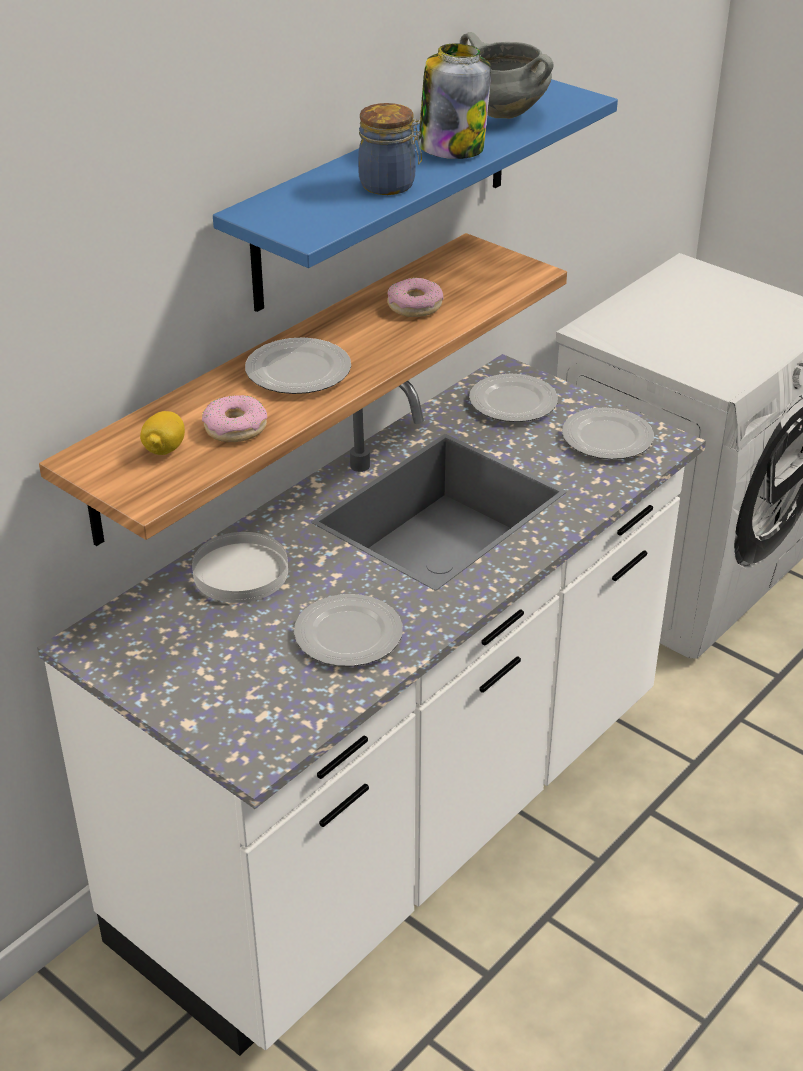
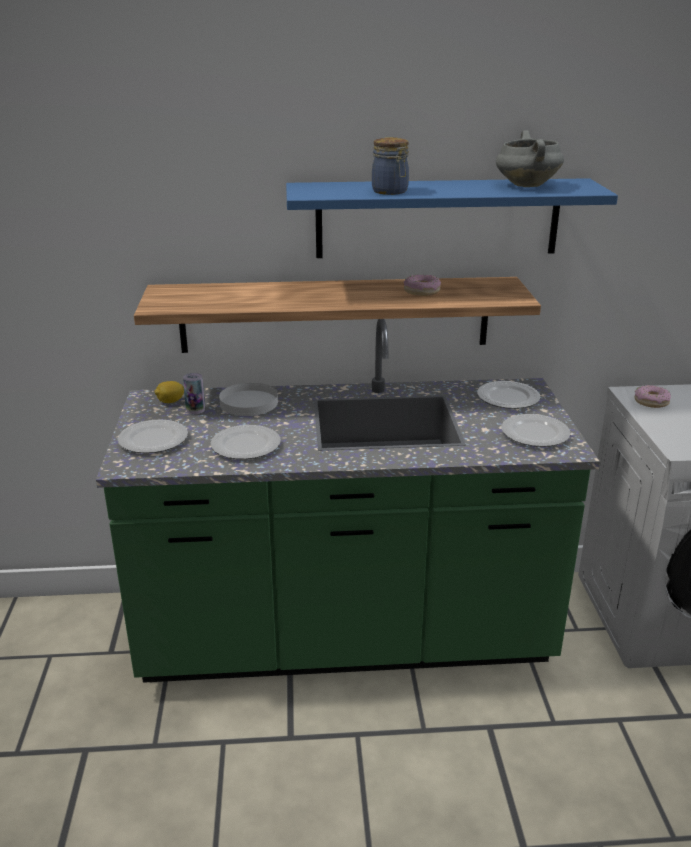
camera: 45 degrees right, 10 degrees down
white counter [37,354,706,1056] -> green counter [96,319,600,683]
lemon [140,411,185,455] -> lemon moved to [154,381,184,403]
donut [202,395,267,442] -> donut moved to [634,385,671,408]
plate [245,337,351,394] -> plate moved to [118,420,188,453]
jar [419,43,491,159] -> none
none -> can [183,373,205,414]

